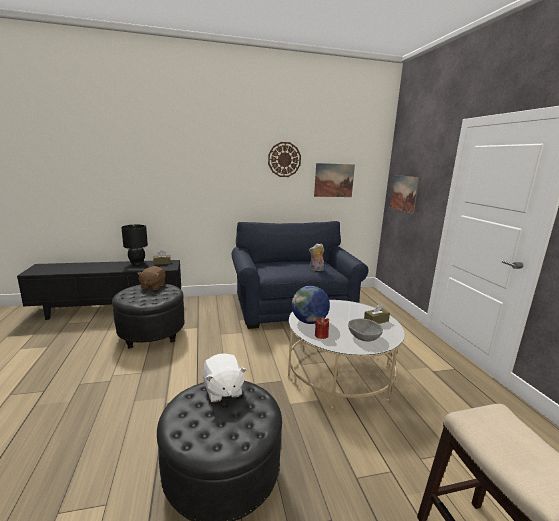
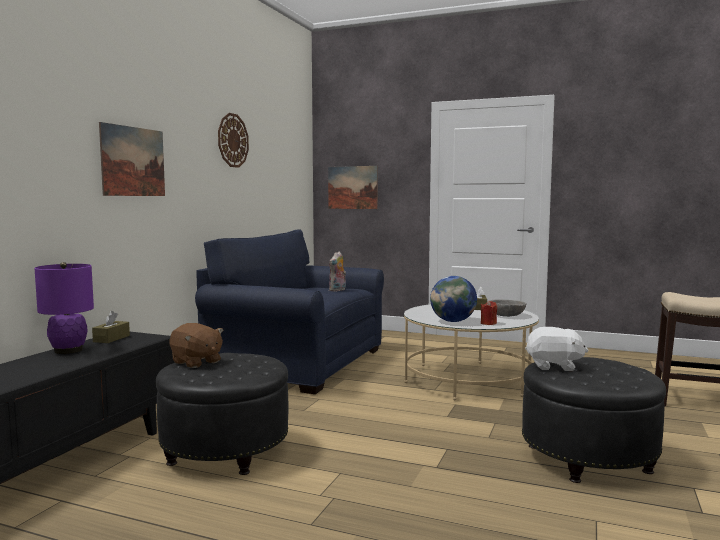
camera: 55 degrees left, 10 degrees down
black table lamp [121,225,148,265] -> purple table lamp [34,262,94,354]
picture [314,163,355,197] -> picture moved to [99,122,165,196]

